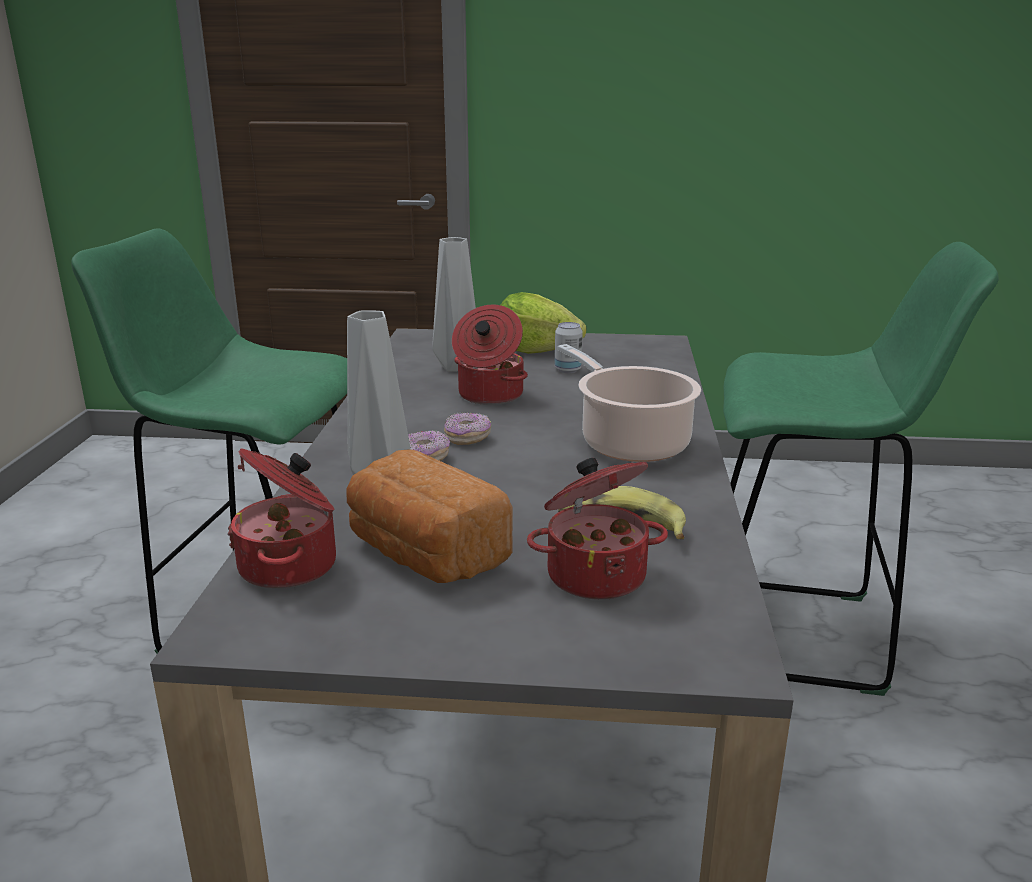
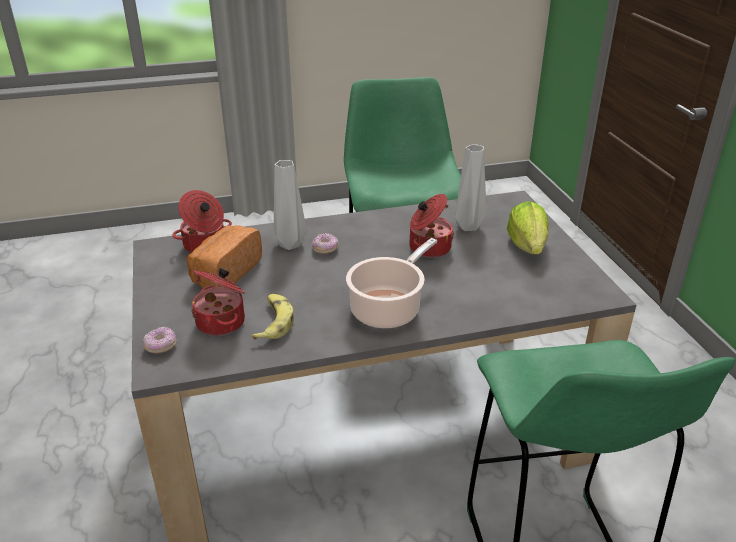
camera: 70 degrees right, 10 degrees up
donut [444,412,491,445] -> donut moved to [143,327,177,354]
can [555,322,583,373] -> none

